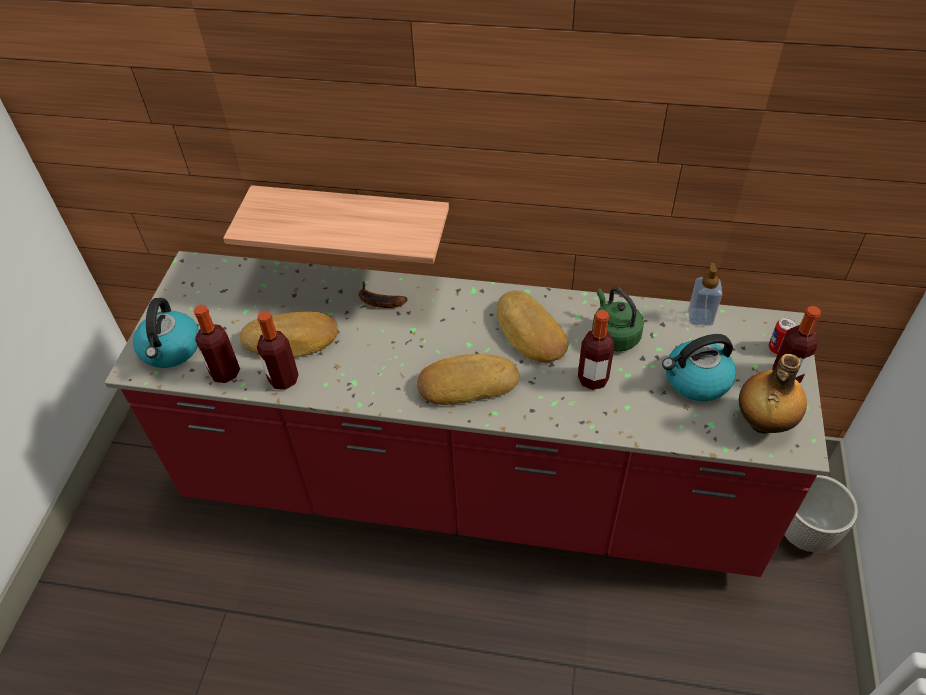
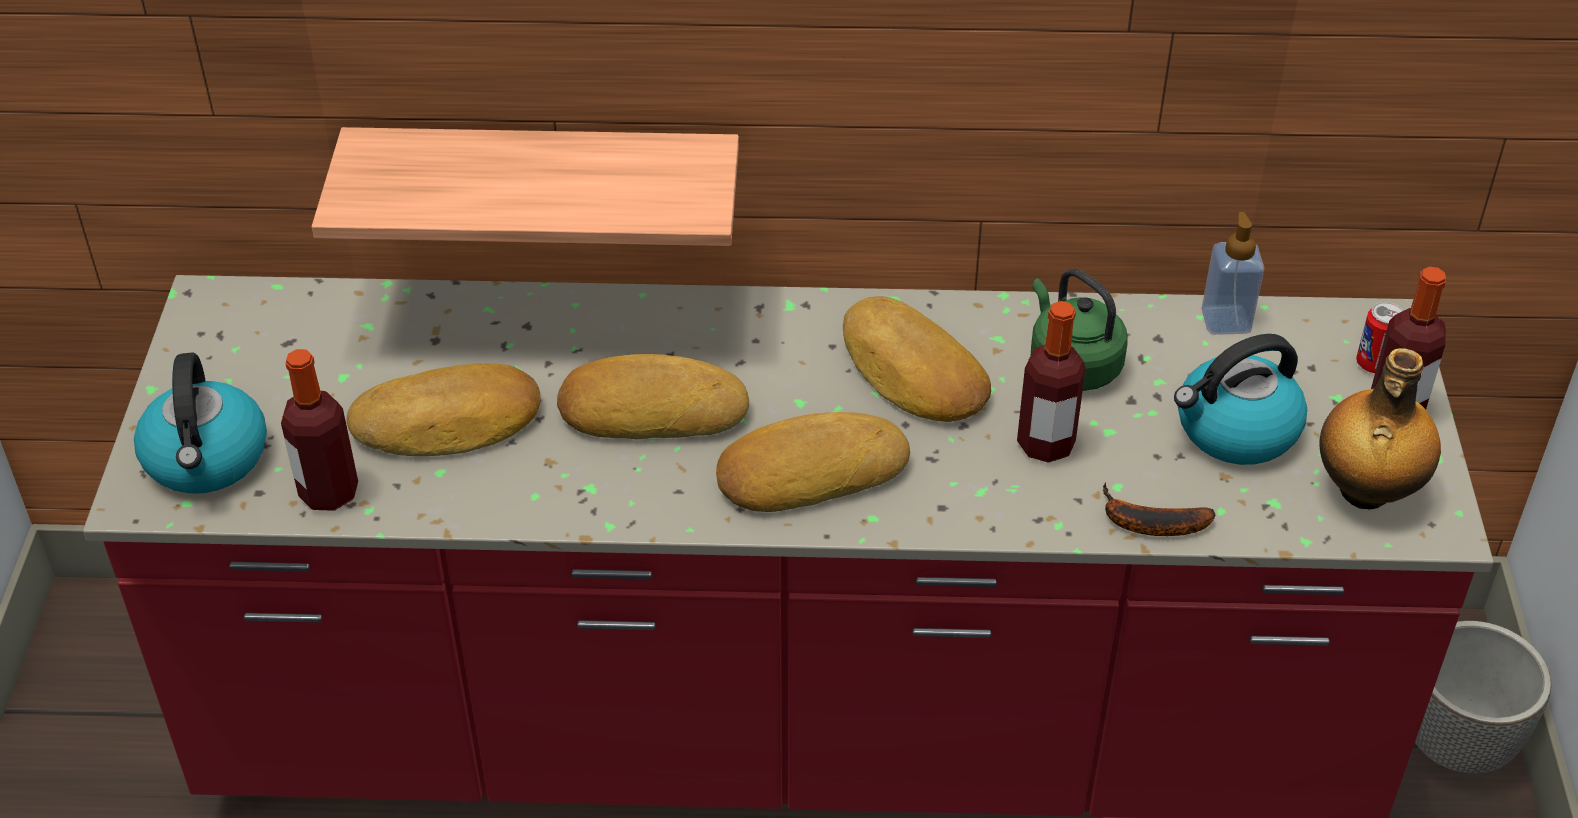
camera: 10 degrees left, 5 degrees down
bottle [257,311,299,390] -> none
banana [359,281,407,308] -> banana moved to [1103,482,1216,536]
none -> bread [557,354,749,439]

